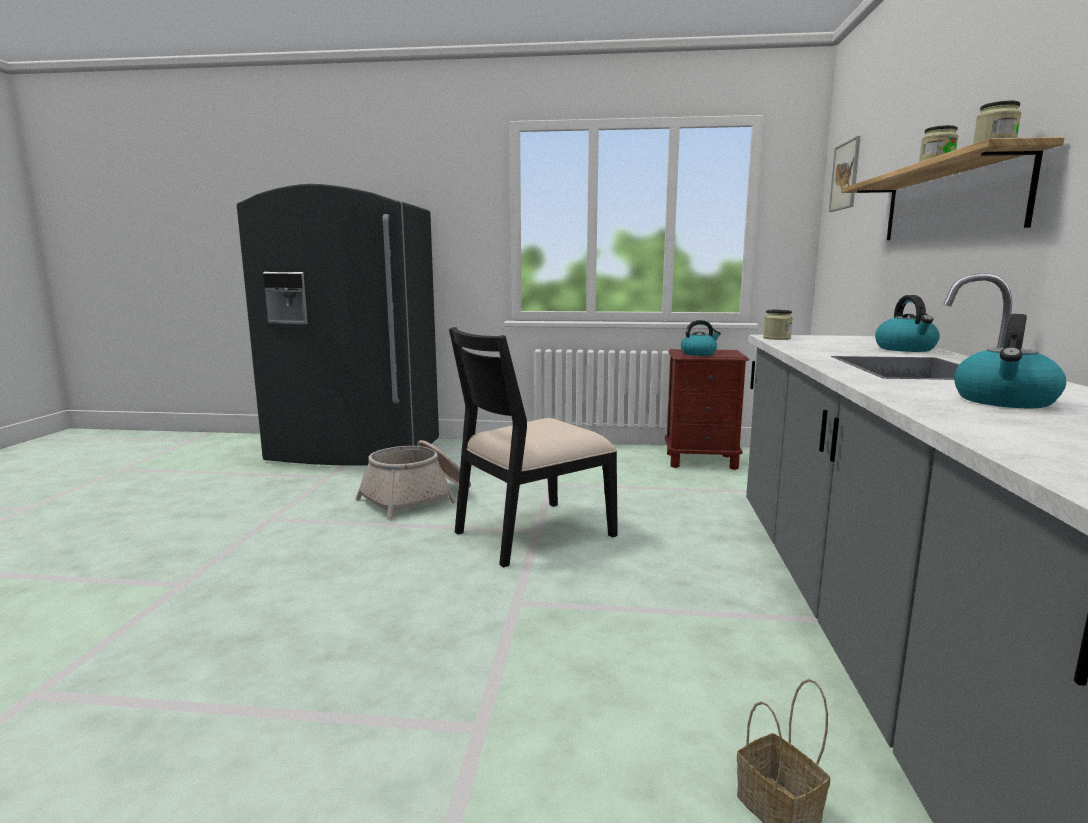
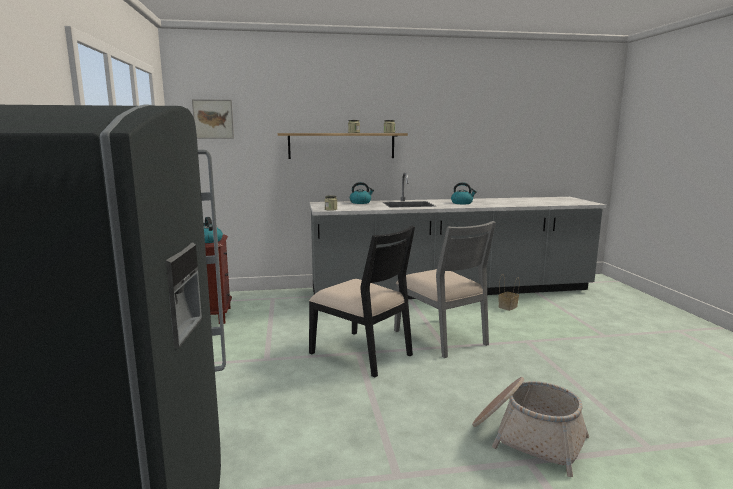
camera: 105 degrees left, 0 degrees up
basket [356,440,471,520] -> basket moved to [472,377,589,477]
none -> grey chair [394,221,496,358]

